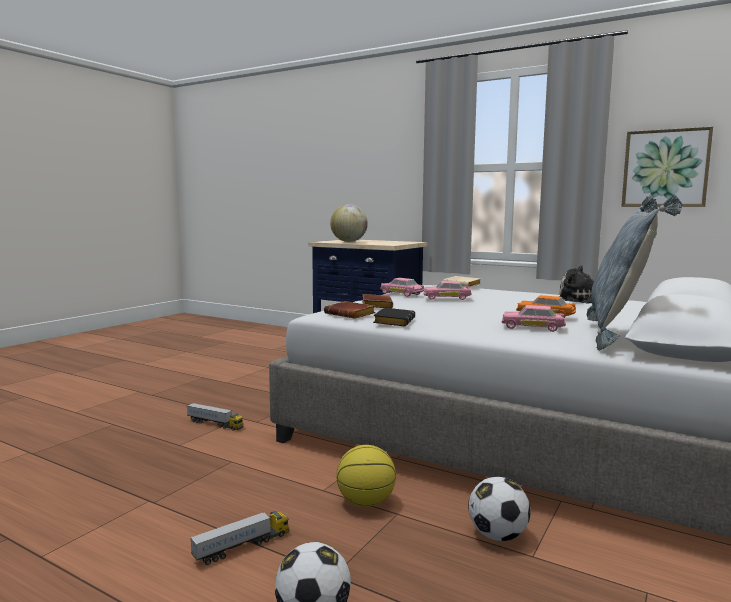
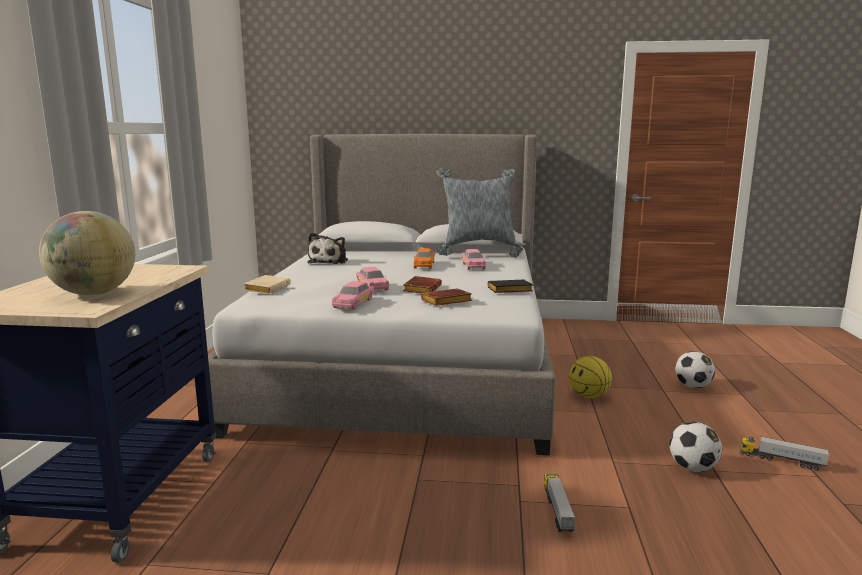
camera: 115 degrees left, 5 degrees up
toy truck [190,511,289,565] -> toy truck moved to [740,436,829,471]
brown book [324,301,375,319] -> brown book moved to [403,276,442,294]
football [468,477,531,541] -> football moved to [669,422,722,472]
picture [621,127,713,207] -> none

